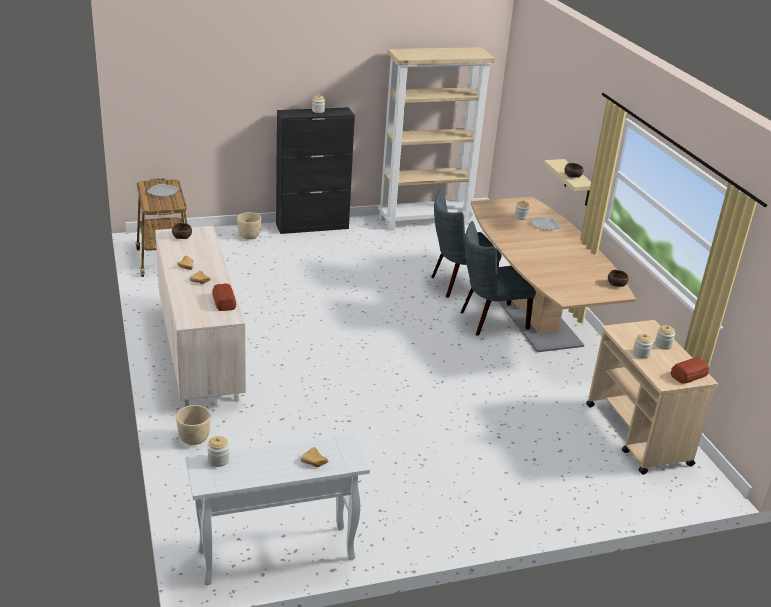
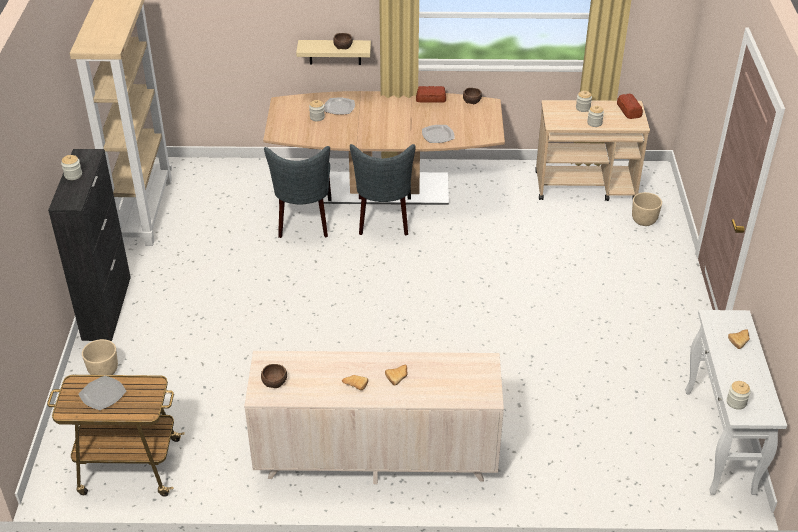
camera: 70 degrees left, 10 degrees up
beige planter [176,405,211,445] -> beige planter moved to [632,192,662,226]
bread [212,283,236,311] -> bread moved to [416,86,446,103]
none -> plate [422,125,455,143]

